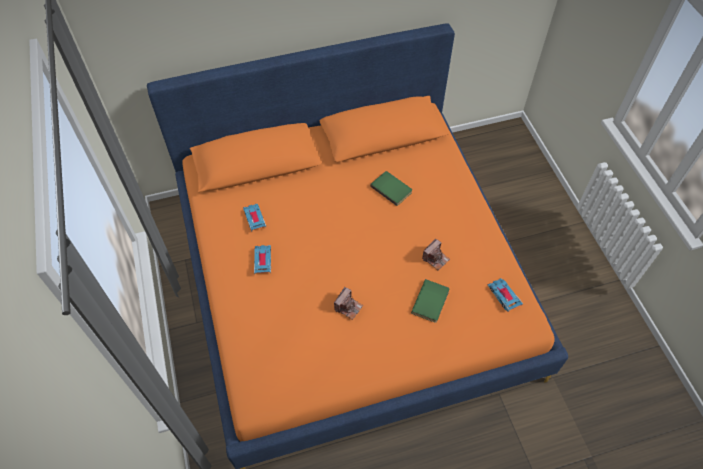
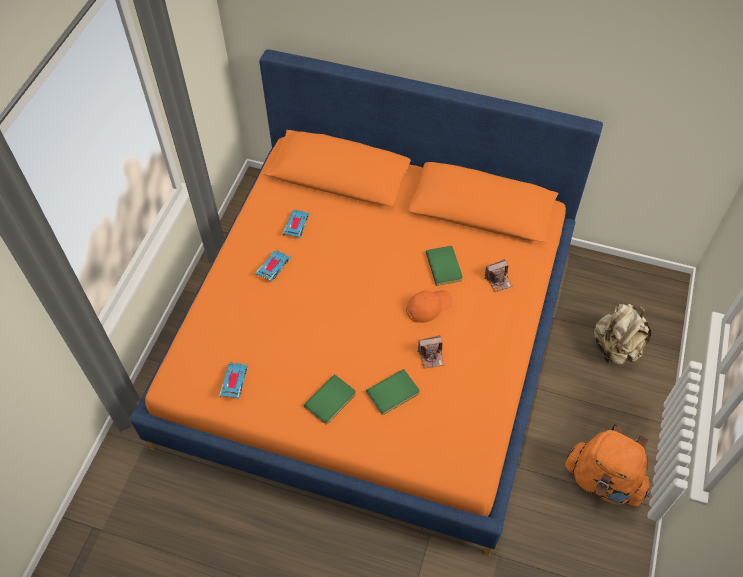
camera: 35 degrees right, 0 degrees up
camera [334,287,363,320] -> camera moved to [485,259,513,292]
toy car [488,278,523,312] -> toy car moved to [219,363,248,399]
none -> green book [304,374,356,424]
none -> orange cap [406,290,453,323]
none -> orange backpack [565,424,650,506]
none -> beige backpack [594,303,652,364]

